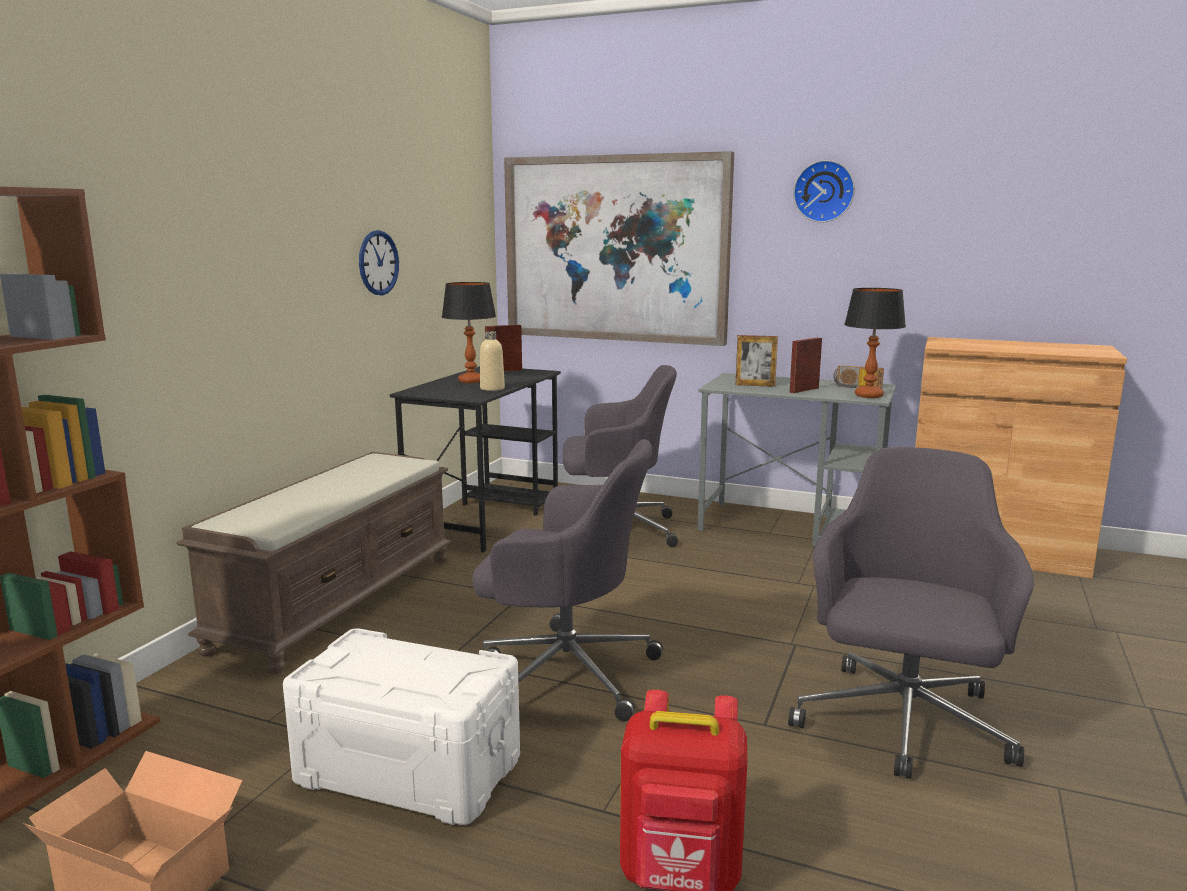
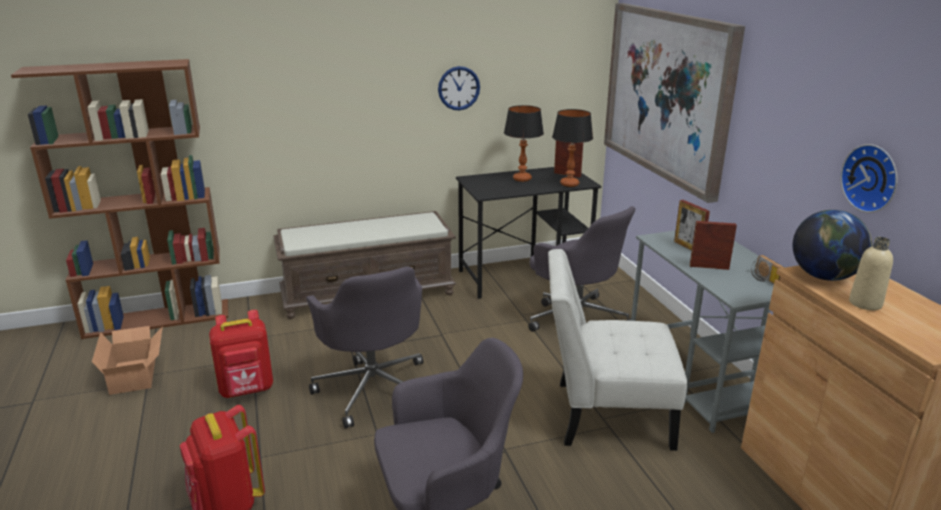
camera: 50 degrees right, 10 degrees up
white storage box [283,628,520,825] -> red backpack [209,310,273,398]
beige bottle [480,331,505,391] -> beige bottle moved to [849,237,893,310]
wall clock [793,160,855,223] -> wall clock moved to [840,144,897,213]
table lamp [844,288,906,398] -> table lamp moved to [552,109,593,187]
none -> white chair [548,249,687,451]
none -> globe [793,210,872,281]

